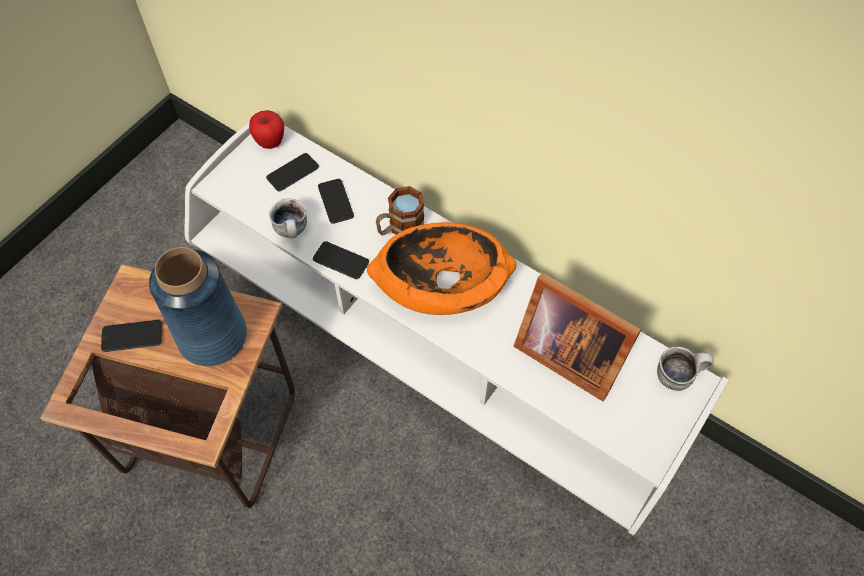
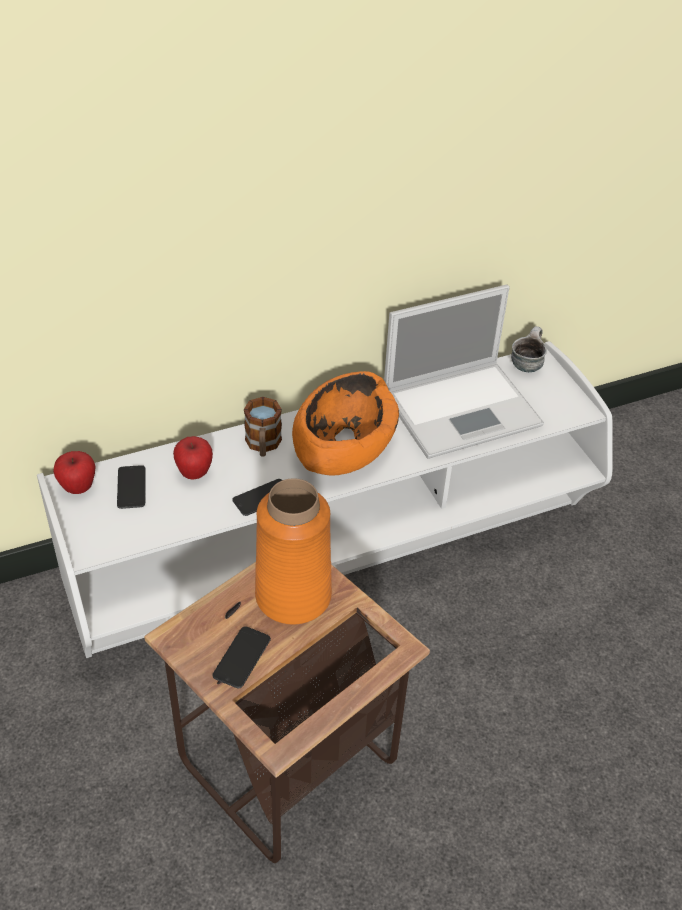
camera: 60 degrees left, 15 degrees down
blue vase [149,247,247,366] -> orange vase [255,478,332,624]
mug [269,198,307,238] -> none
phone [318,179,354,224] -> apple [173,436,213,480]
picture frame [514,273,641,401] -> laptop [384,285,544,459]

